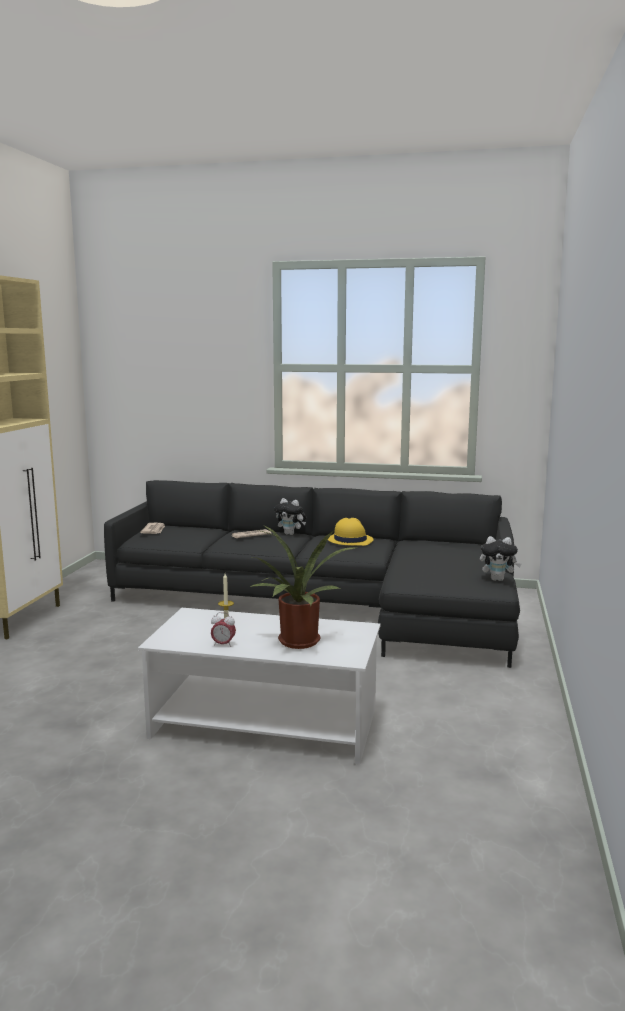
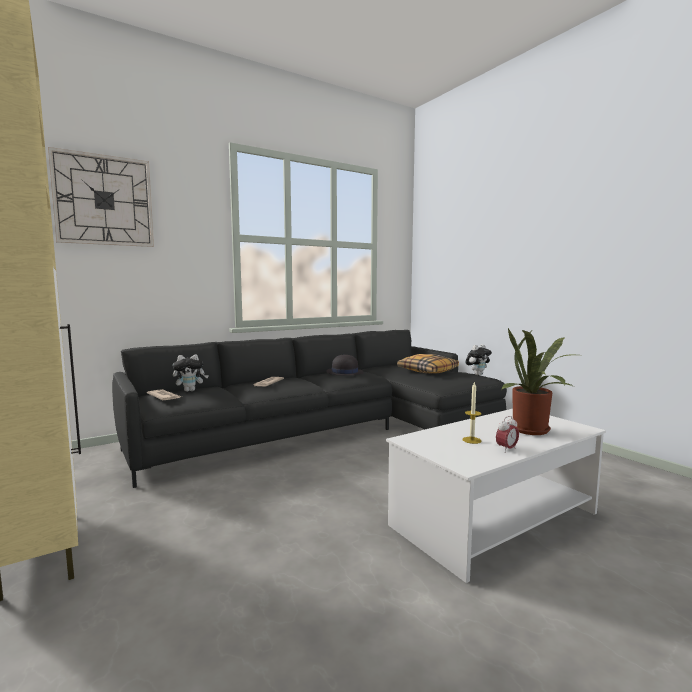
camera: 45 degrees left, 5 degrees down
plush toy [274,498,306,535] -> plush toy moved to [172,354,209,392]
yellow hat [328,518,374,546] -> black hat [327,354,364,376]
none -> wall clock [48,147,154,247]
none -> pillow [397,354,459,374]

